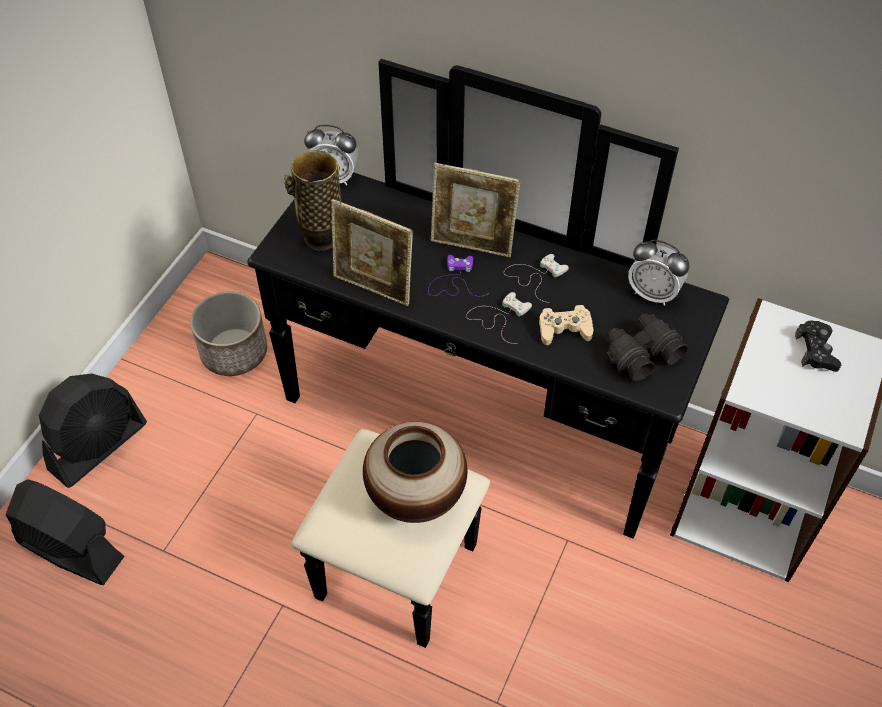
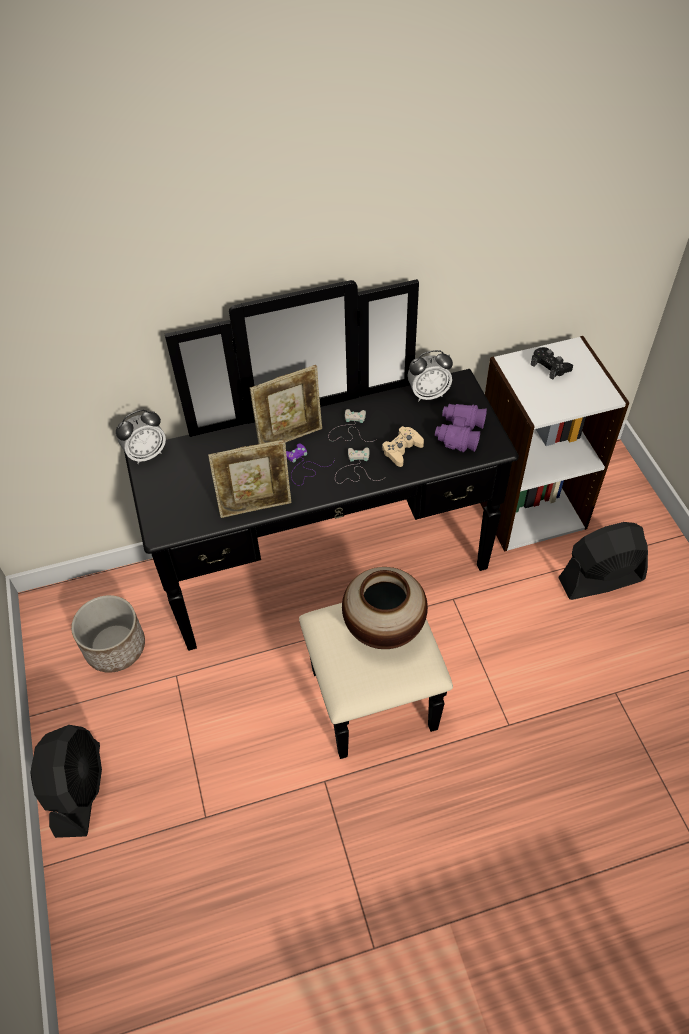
camera: 40 degrees left, 0 degrees up
black fan [6,479,125,585] -> black fan moved to [558,522,648,600]
vase [284,151,341,251] -> none
black binoculars [606,314,688,381] -> purple binoculars [435,404,487,452]

